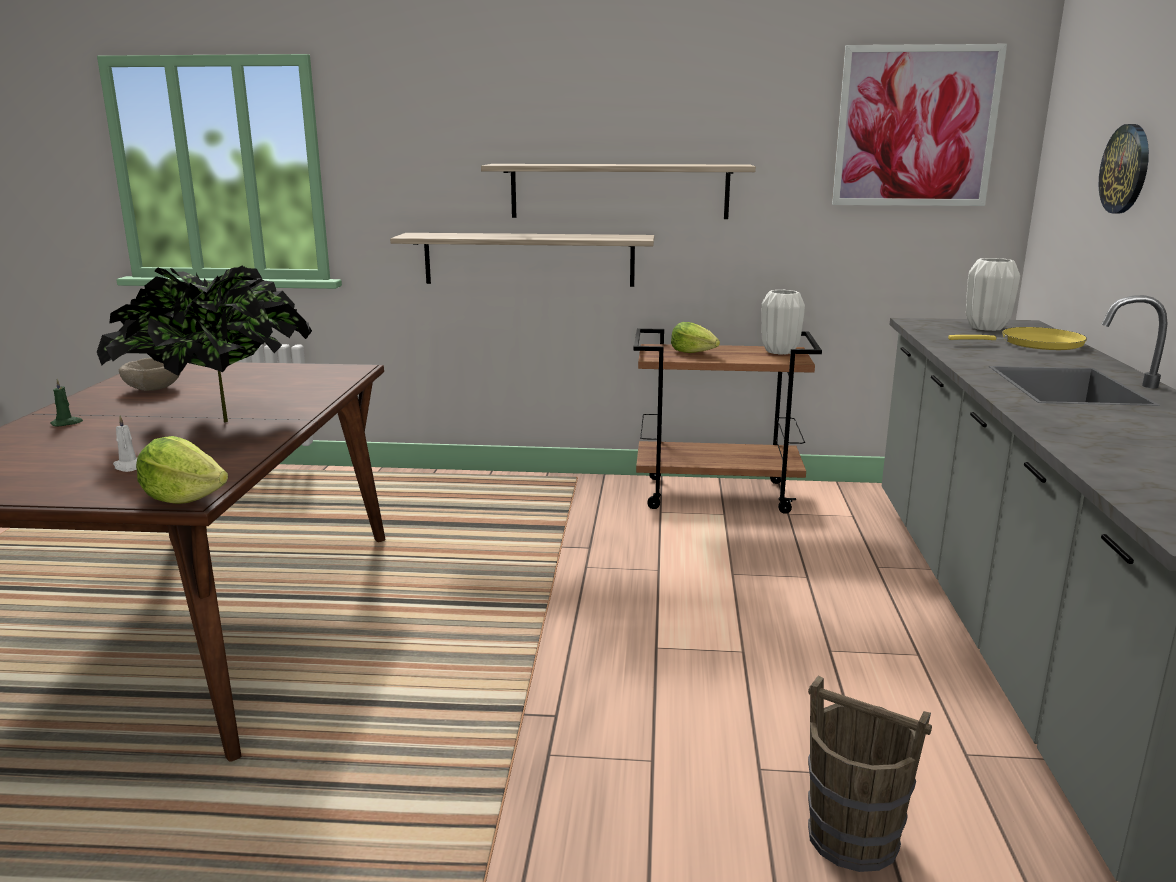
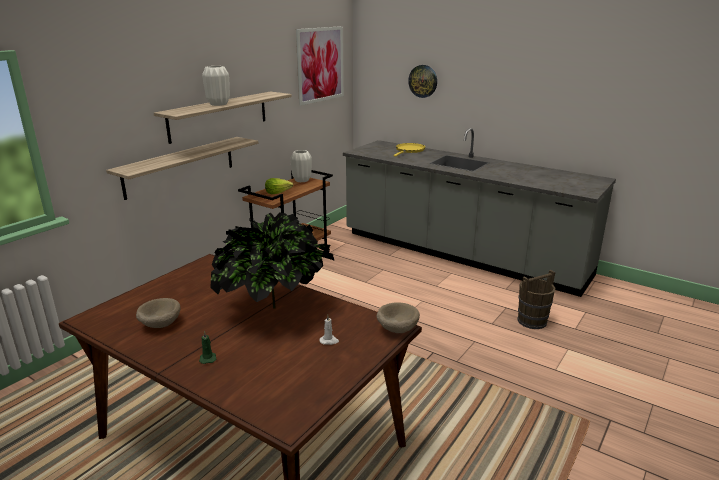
camera: 60 degrees left, 5 degrees up
lettuce [136,436,228,504] -> beige bowl [377,302,420,333]
white vase [966,258,1020,331] -> white vase moved to [202,66,230,106]

